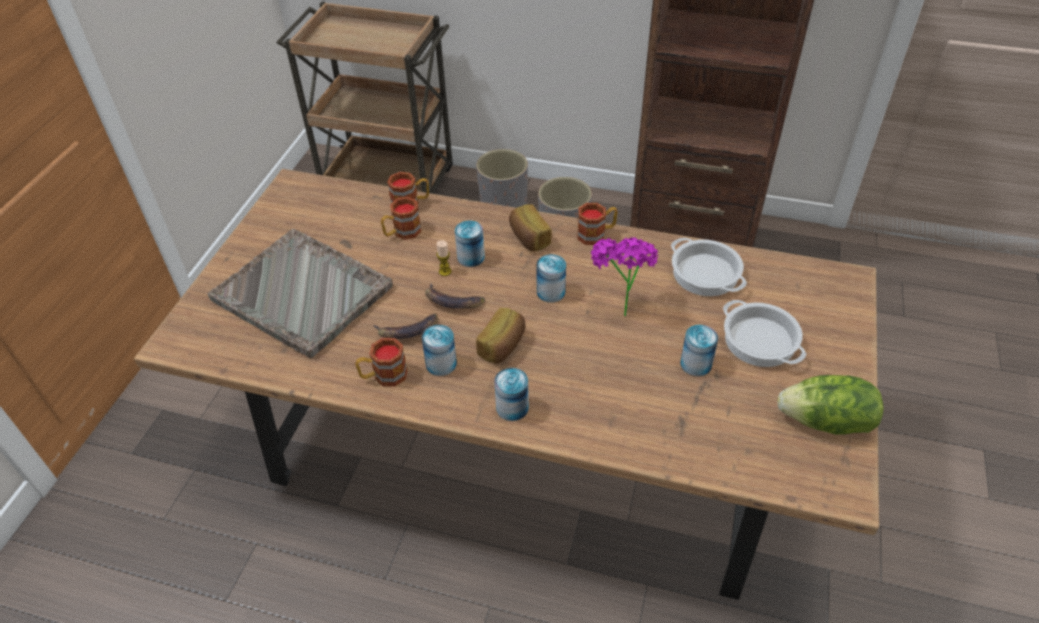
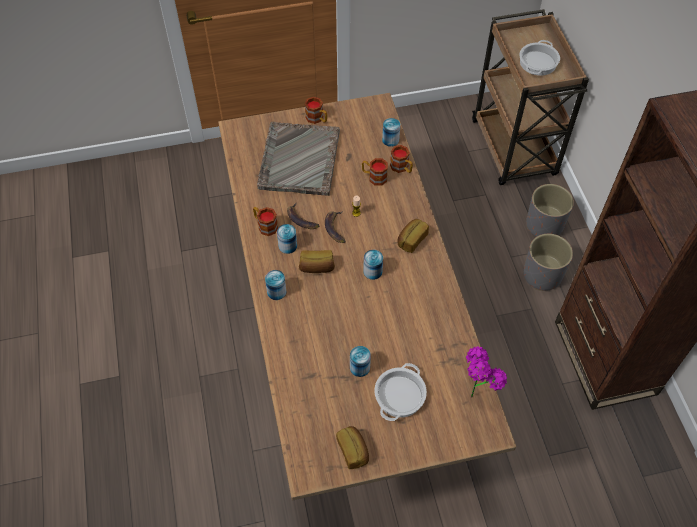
camera: 60 degrees right, 10 degrees up
can [455,221,485,267] -> can moved to [382,118,400,147]
mug [577,203,618,245] -> mug moved to [305,97,327,124]
potted plant [591,237,659,316] -> potted plant moved to [466,346,507,397]
cooking pot [671,238,747,296] -> cooking pot moved to [519,40,560,76]
lettuce [777,375,884,435] -> bread [336,426,369,469]

